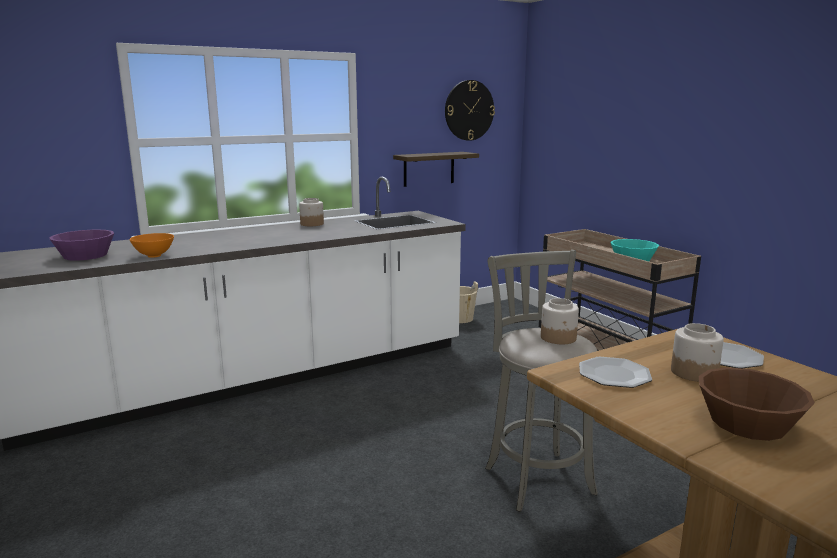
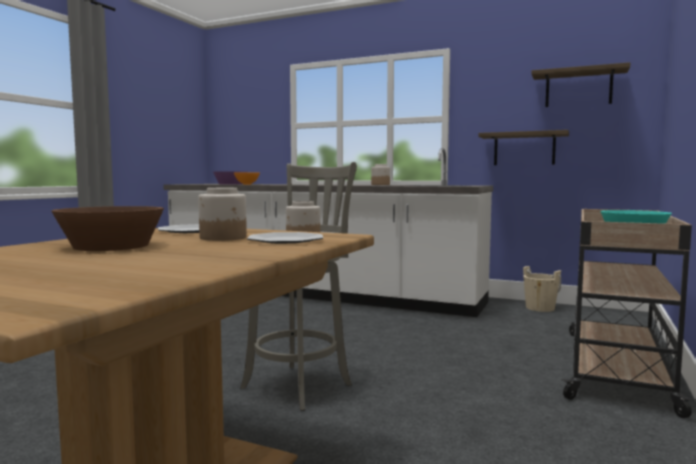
camera: 55 degrees right, 10 degrees down
wall clock [445,80,495,141] -> shelf [531,62,630,107]

